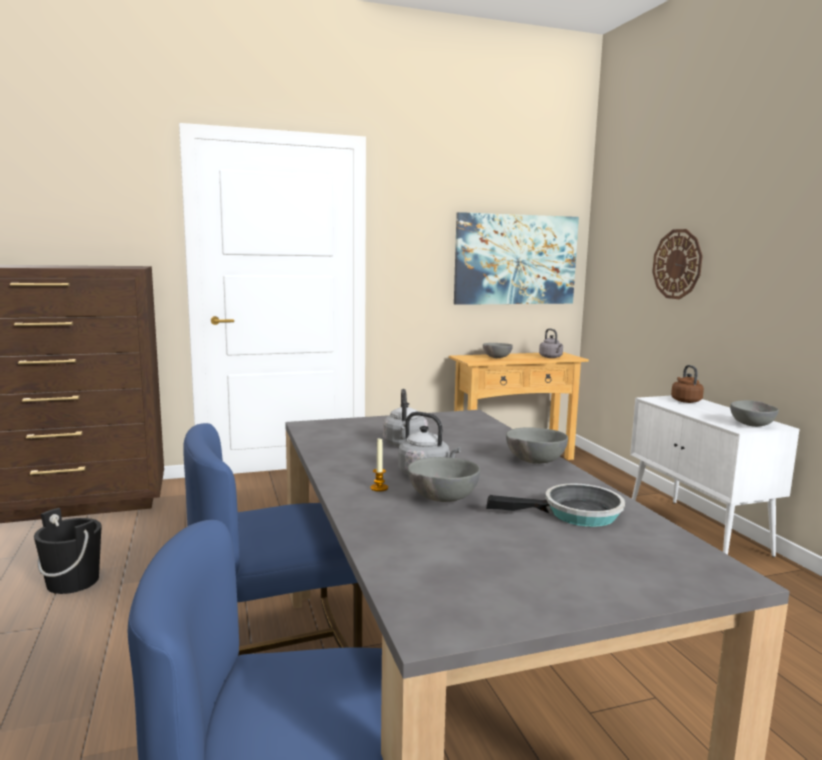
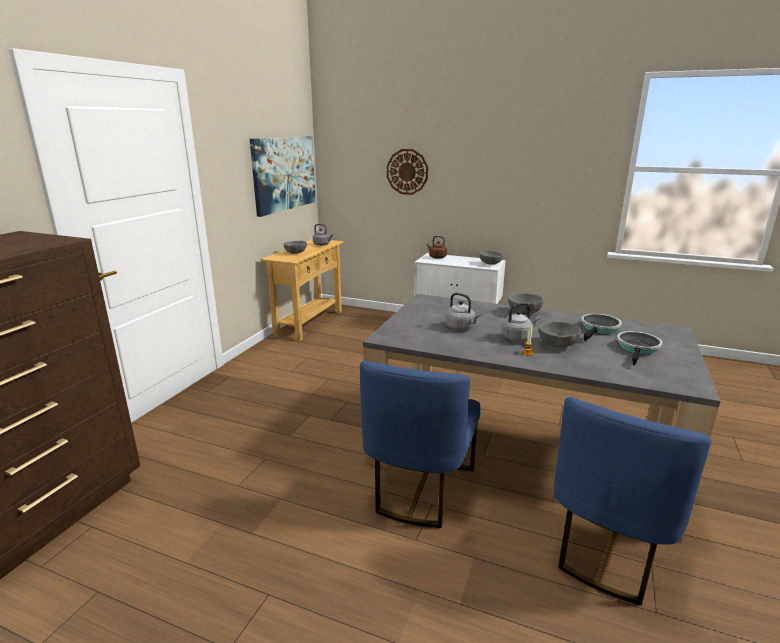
camera: 50 degrees left, 10 degrees up
black bucket [34,508,102,594] -> none
none -> frying pan [617,331,663,366]

